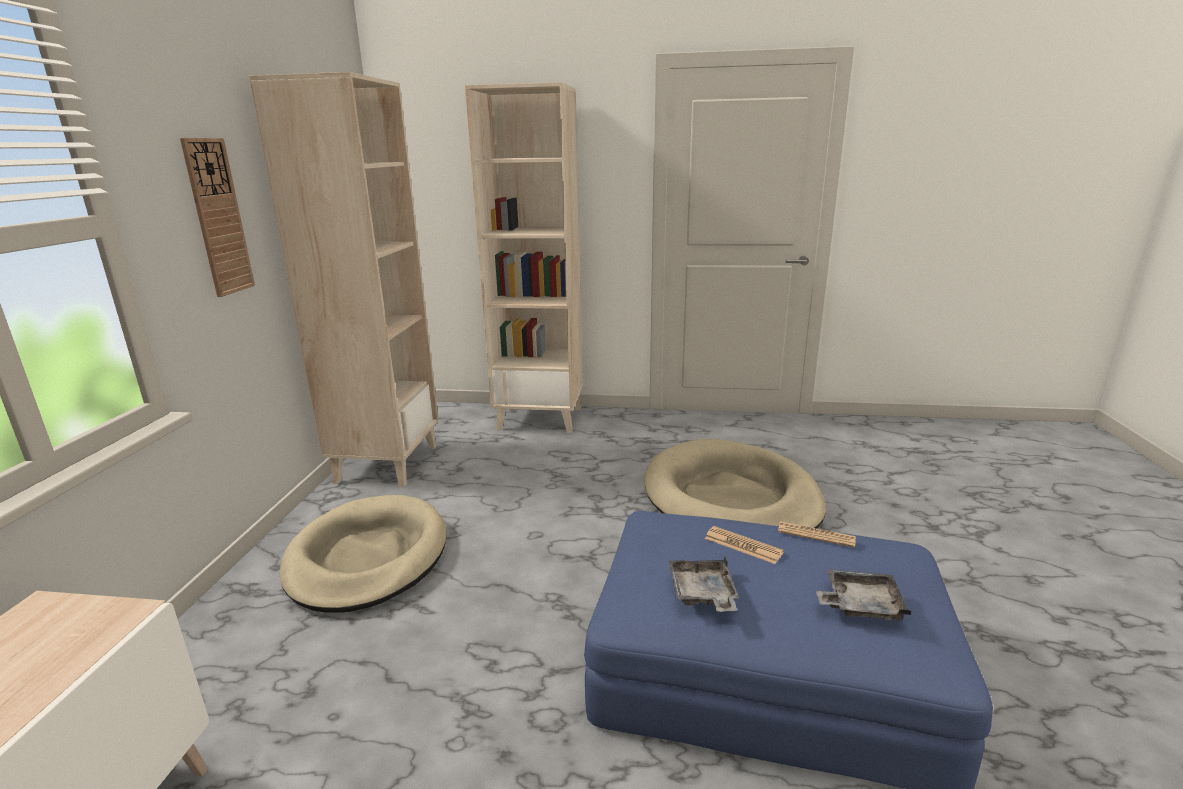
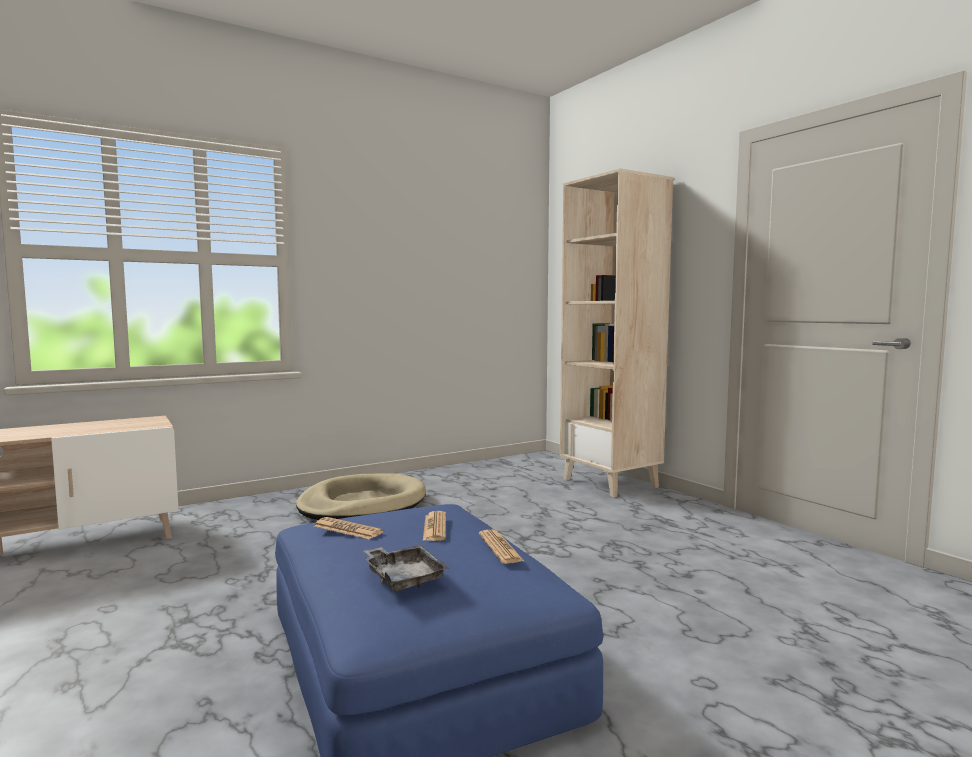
camera: 50 degrees right, 15 degrees down
wall clock [180,138,255,297] -> none
beige bookcase [249,72,438,487] -> none
beige dog bed [644,439,826,529] -> none
grey tray [669,555,739,612] -> newspaper [314,517,383,539]

